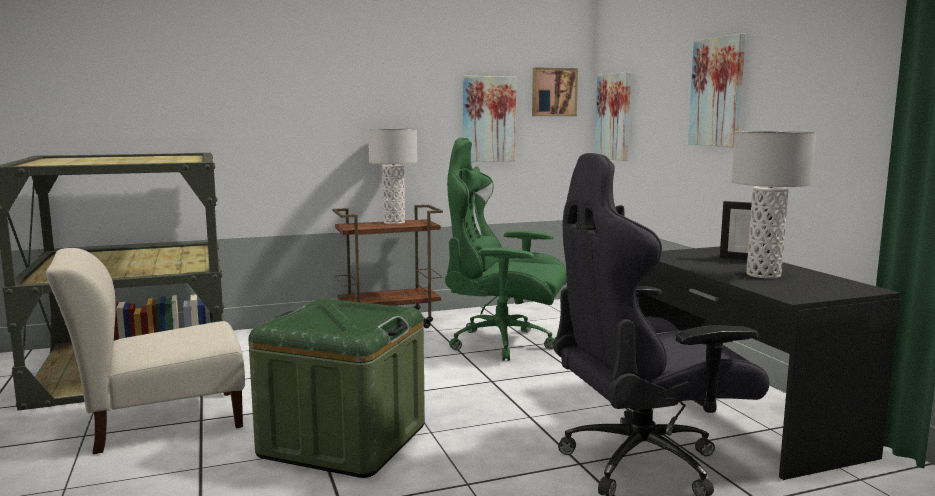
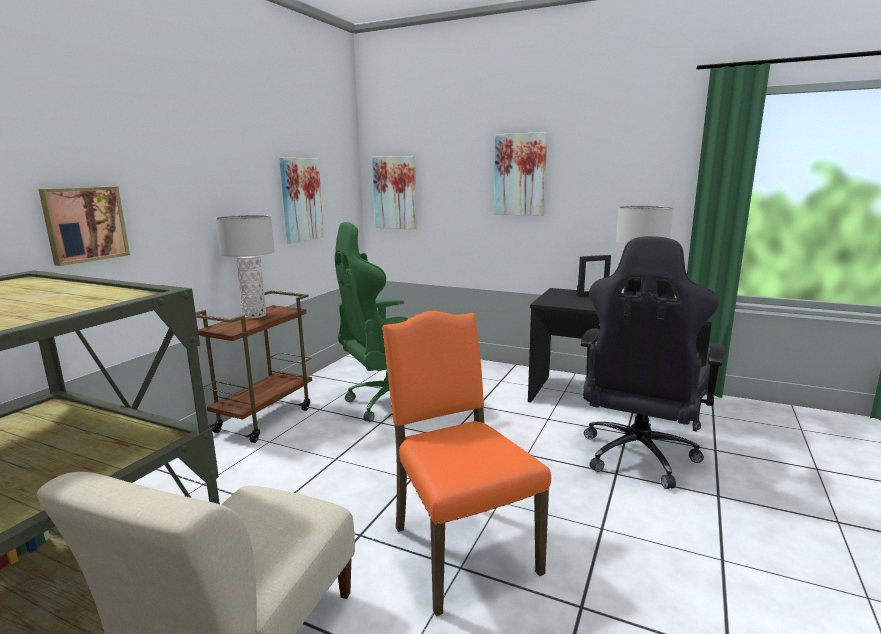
camera: 45 degrees left, 5 degrees up
green storage box [248,299,425,478] -> orange chair [382,311,551,616]
picture [532,67,578,116] -> picture moved to [38,187,130,266]

